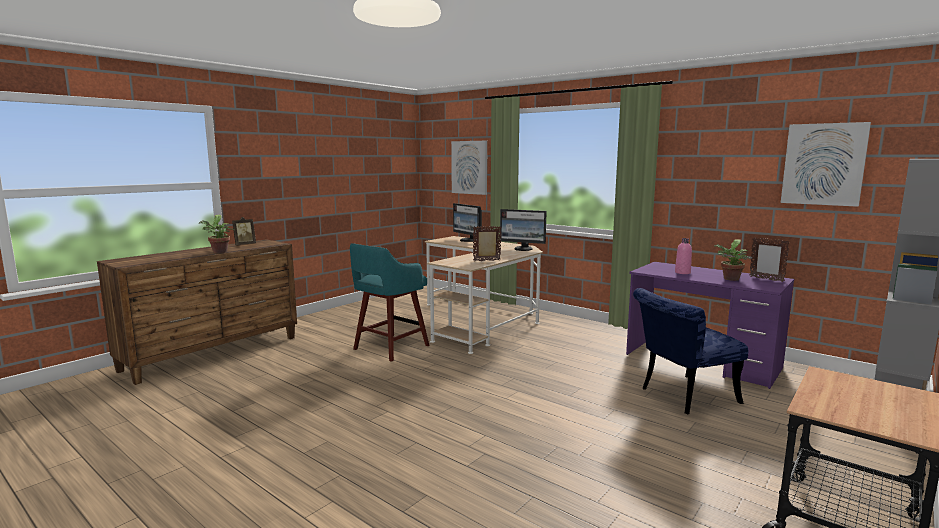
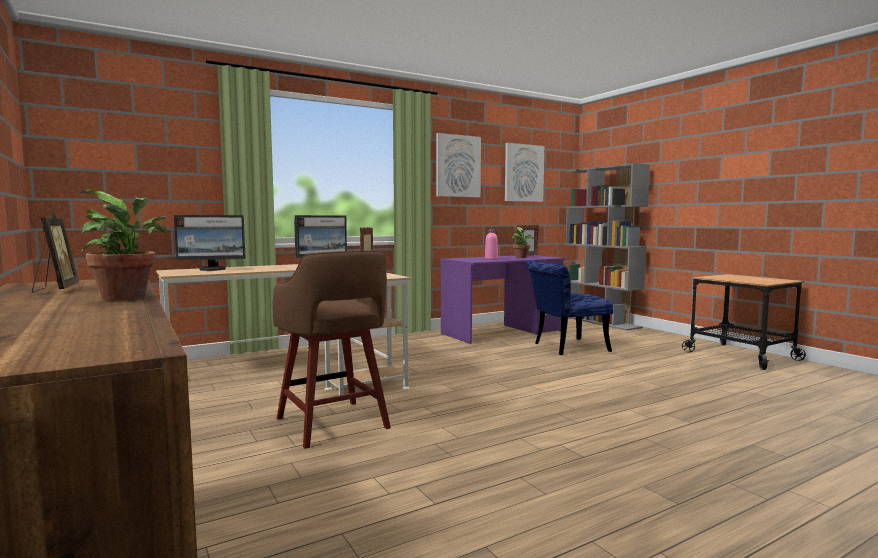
camera: 70 degrees left, 5 degrees down
turquoise stool [350,243,430,362] -> brown stool [272,251,391,449]
picture [451,141,487,195] -> picture moved to [436,133,481,197]
blue chair [633,288,748,414] -> blue chair turned 75 degrees clockwise [525,260,613,355]

